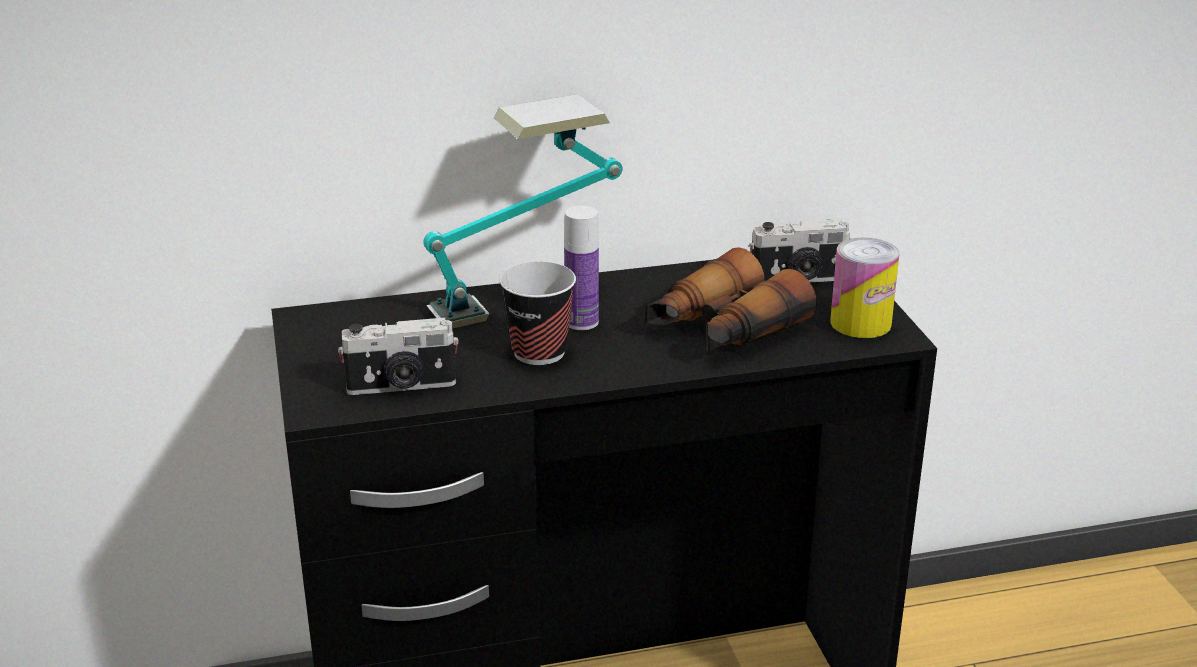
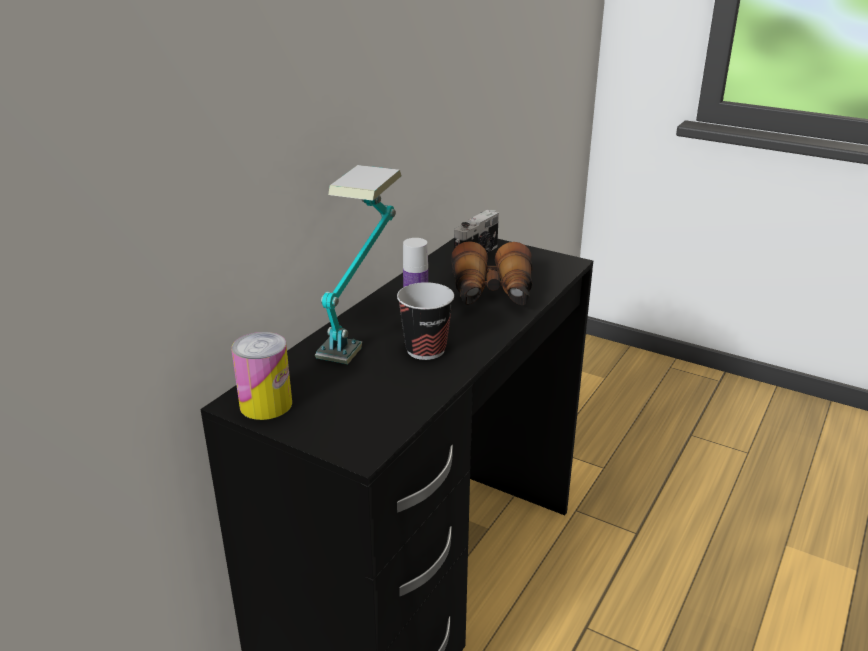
camera: 45 degrees left, 0 degrees up
camera [338,318,459,395] -> none
can [830,238,899,338] -> can moved to [231,332,292,420]

